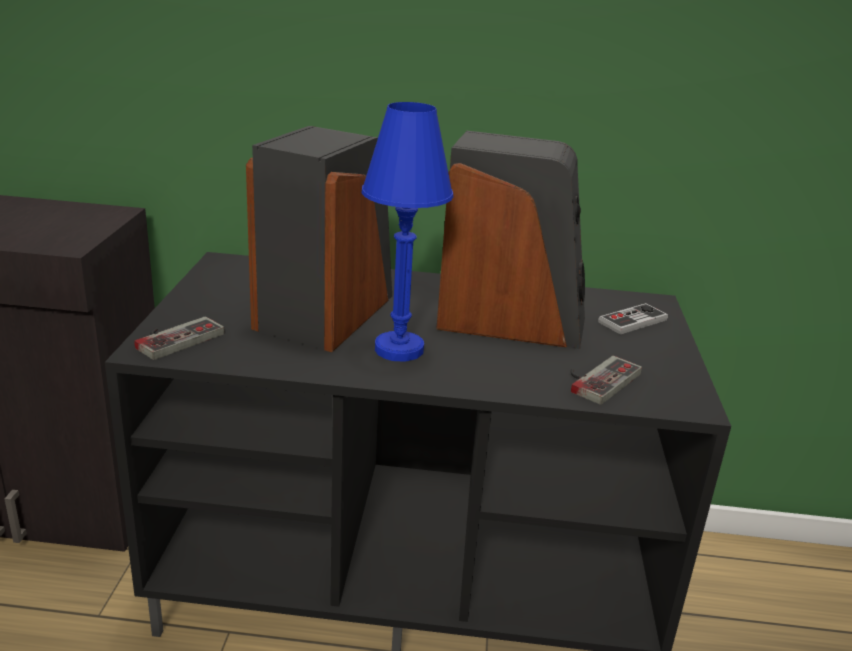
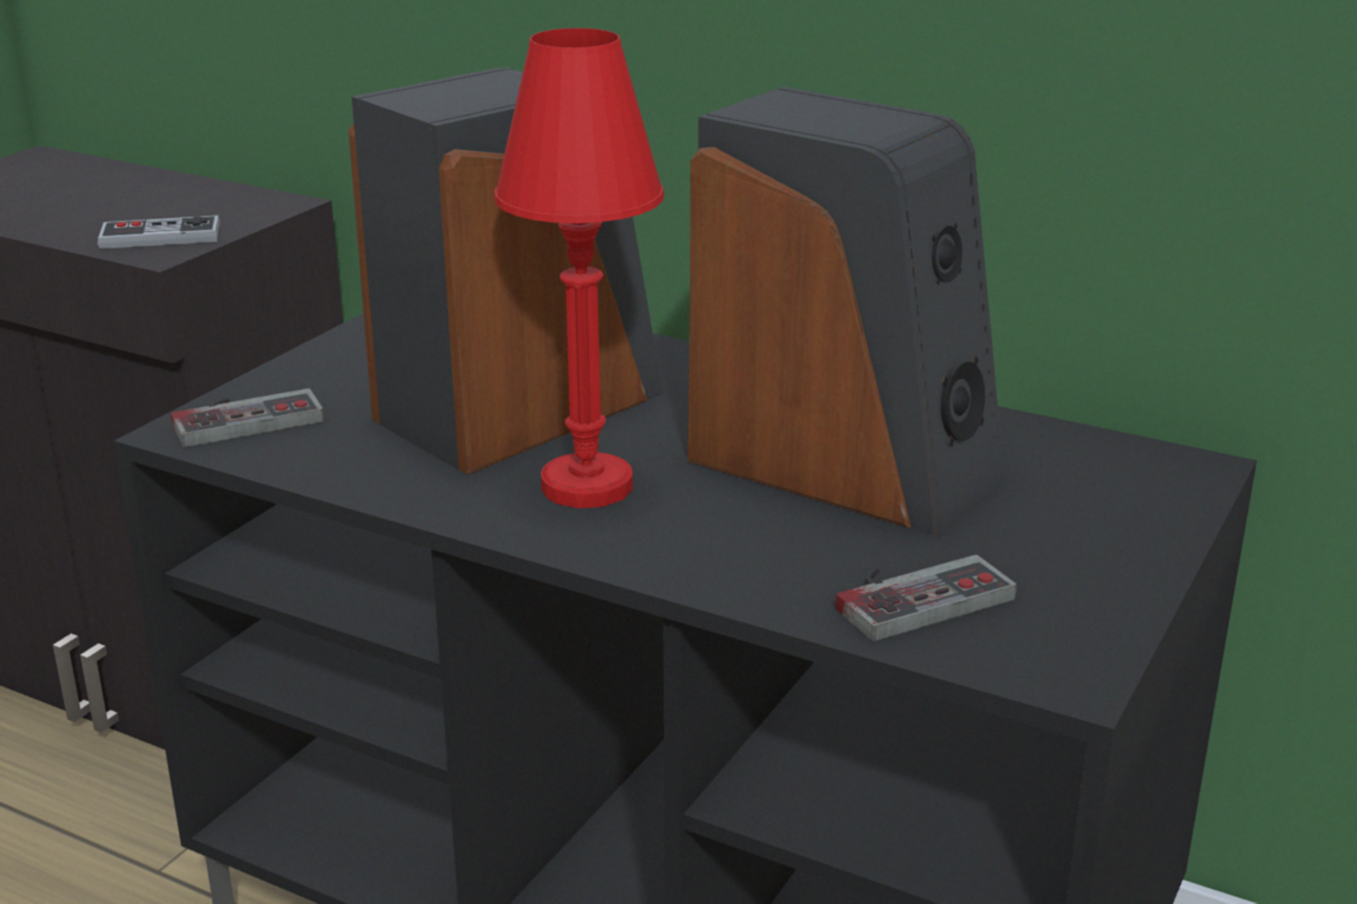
camera: 25 degrees right, 0 degrees up
blue table lamp [362,102,453,362] -> red table lamp [494,28,664,508]
game controller [598,303,668,335] -> game controller moved to [98,215,220,249]

